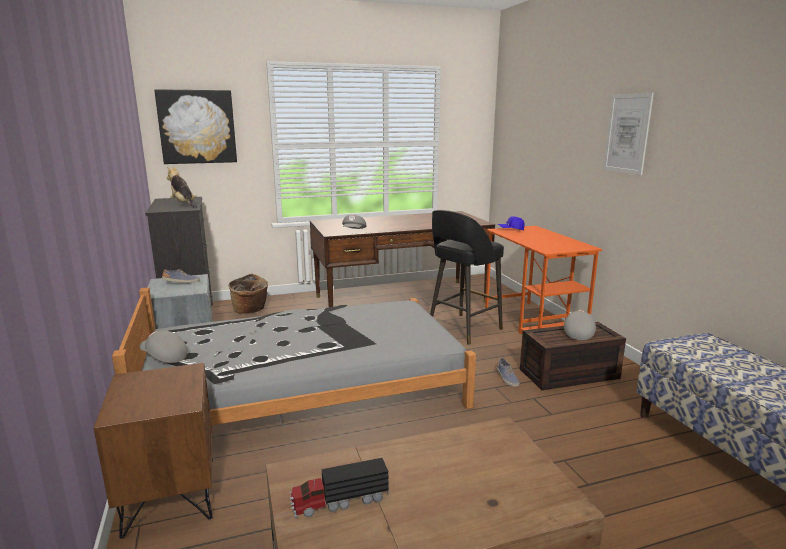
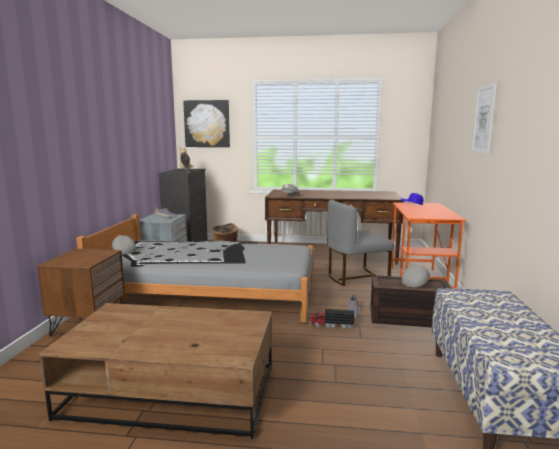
camera: 25 degrees right, 5 degrees down
toy truck [289,458,389,518] -> toy truck moved to [310,309,354,329]
black stool [430,210,504,345] -> grey chair [327,200,394,286]

